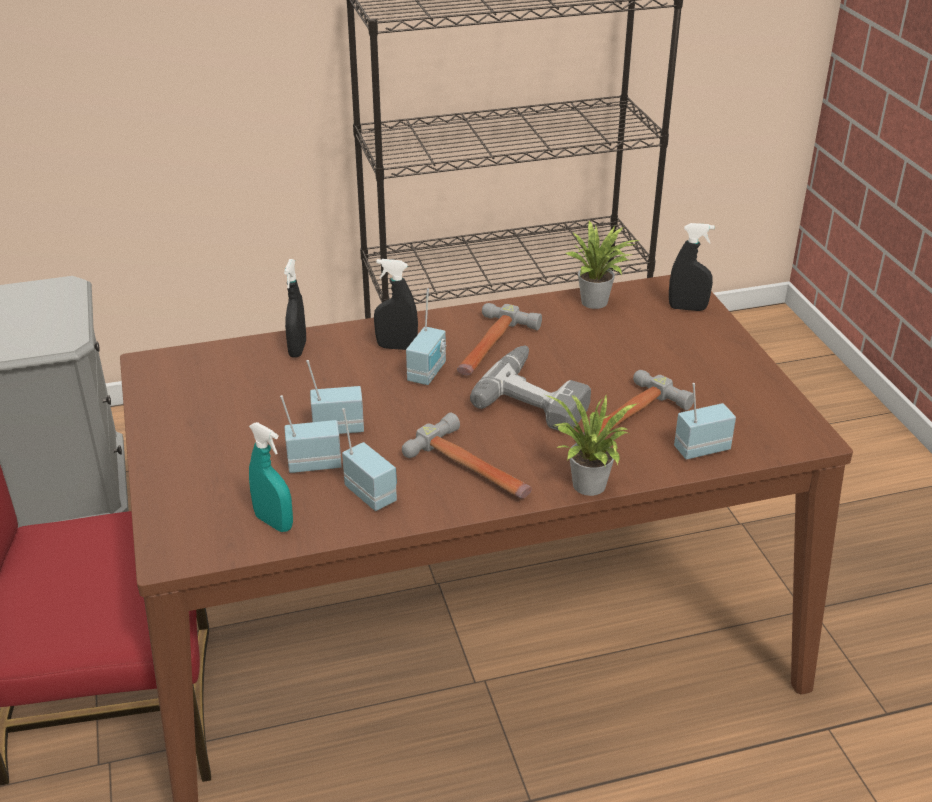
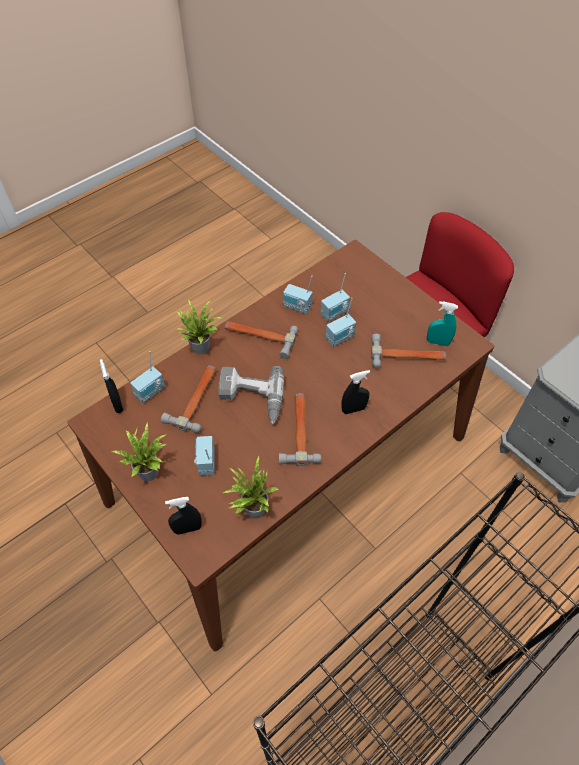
camera: 155 degrees right, 20 degrees up
turquoise spray bottle [249,422,293,532] -> turquoise spray bottle moved to [427,301,458,346]
black spray bottle [284,259,306,358] -> black spray bottle moved to [100,359,123,413]
radio [406,289,446,385] -> radio moved to [194,436,215,475]
none -> potted plant [111,421,166,481]
none -> hammer [371,334,446,369]

